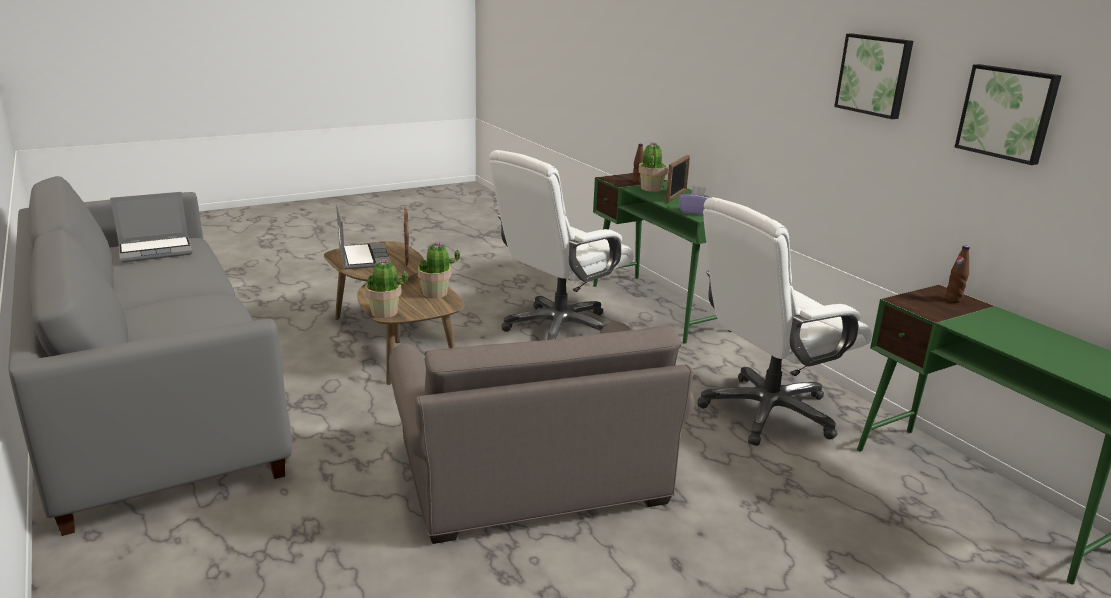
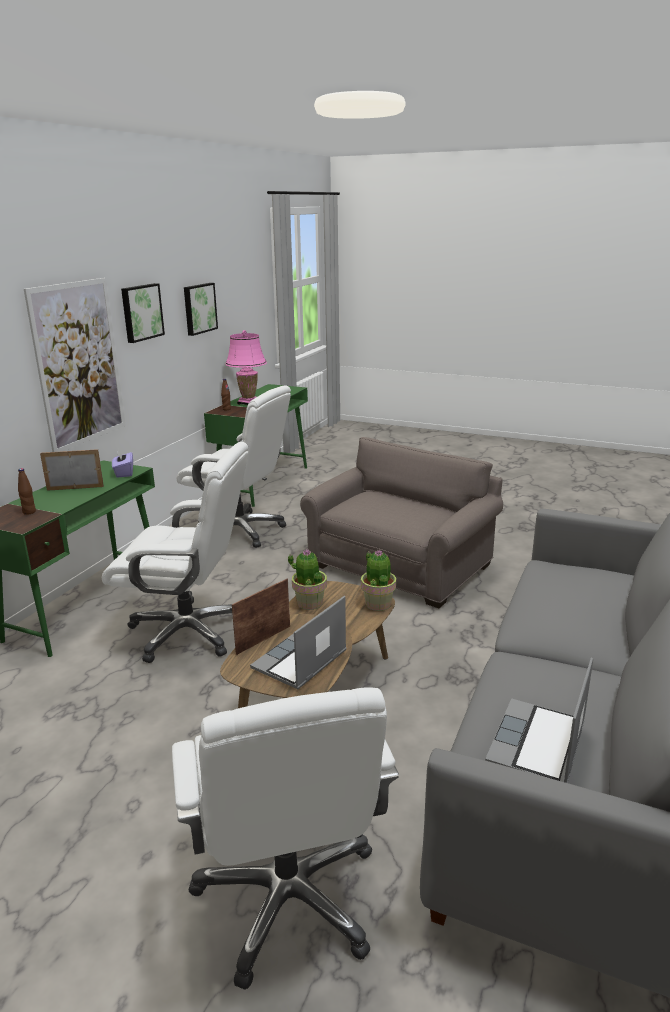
camera: 125 degrees left, 0 degrees up
laptop [110,192,193,263] -> laptop turned 90 degrees counterclockwise [485,658,593,783]
potted plant [638,142,668,192] -> none
none -> picture [24,278,126,452]
none -> white office chair [172,687,399,990]
none -> pink table lamp [226,330,267,405]

